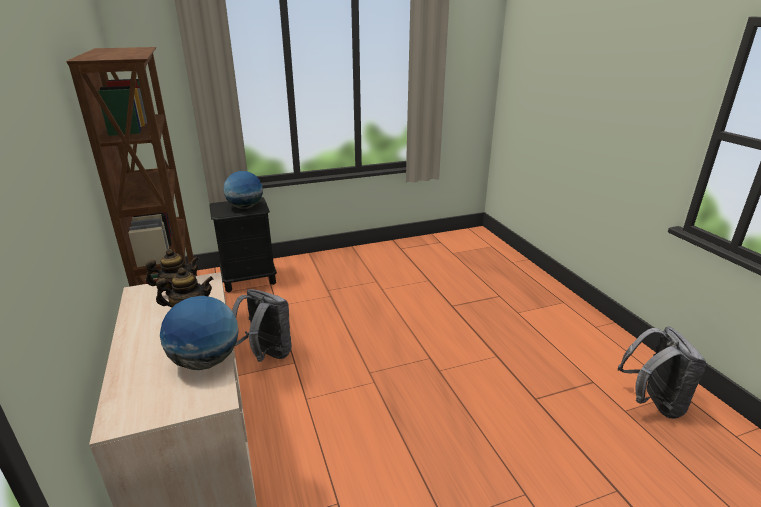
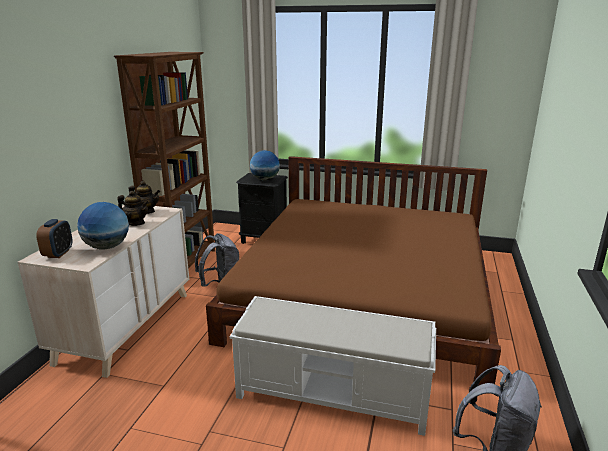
camera: 35 degrees right, 5 degrees down
none -> alarm clock [36,219,72,258]
none -> brown bed [206,156,501,386]
none -> white bench [230,296,436,436]

